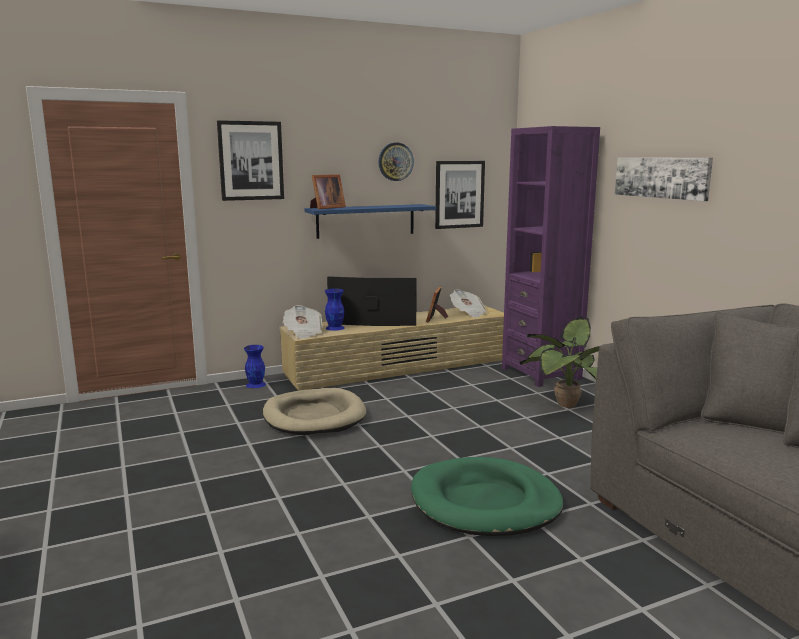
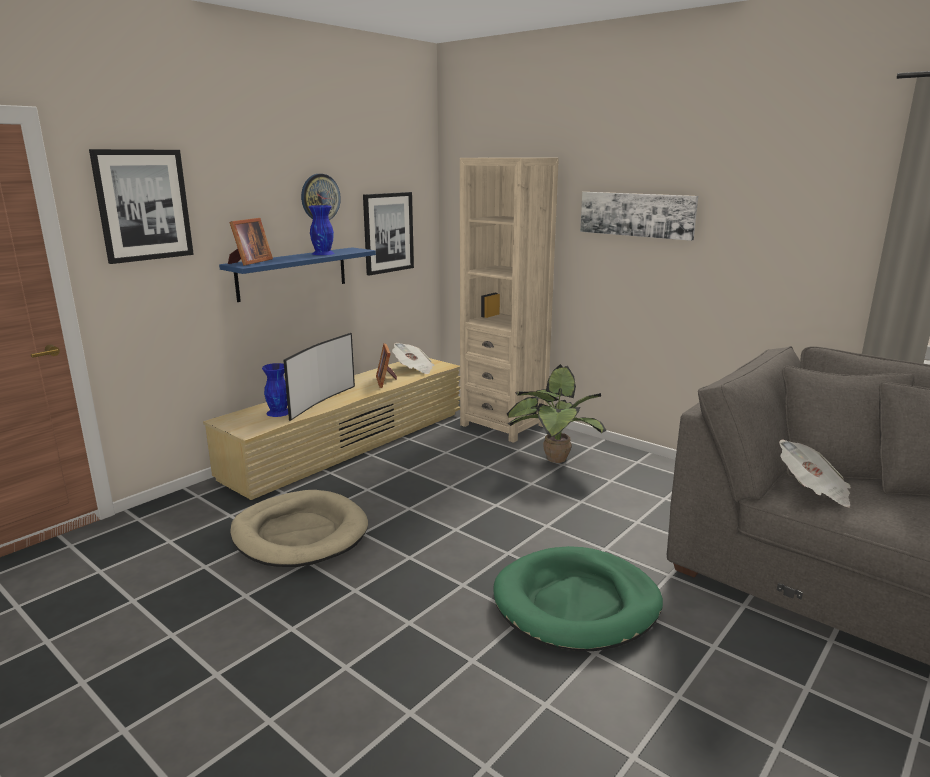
camera: 25 degrees left, 5 degrees up
blue vase [244,345,266,388] -> blue vase moved to [308,205,335,255]
newspaper [282,305,323,339] -> newspaper moved to [779,440,851,507]
television [327,276,417,326] -> television turned 135 degrees clockwise [283,333,355,421]
purple bookcase [502,126,600,387] -> beige bookcase [460,158,559,443]

